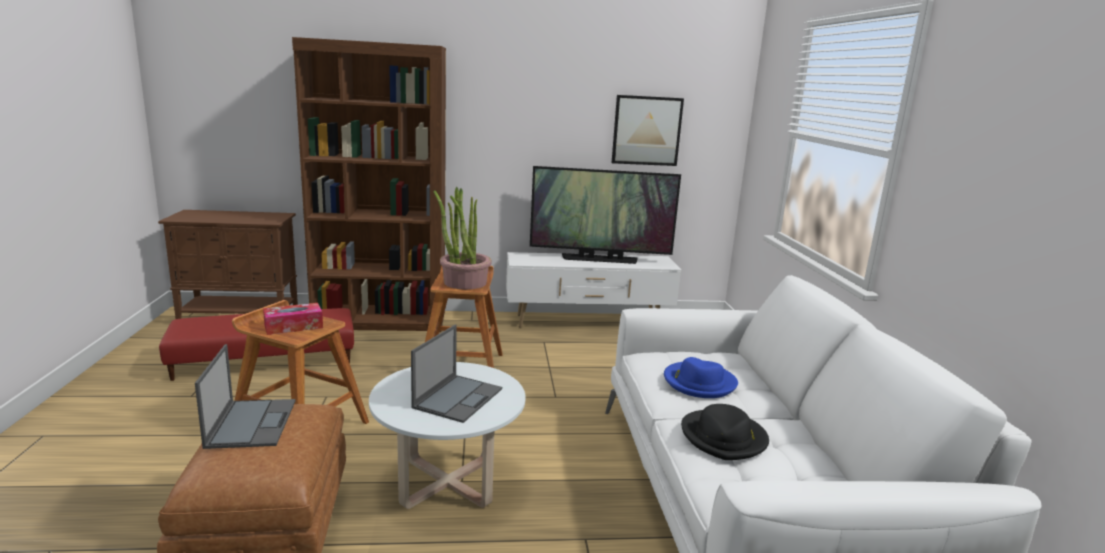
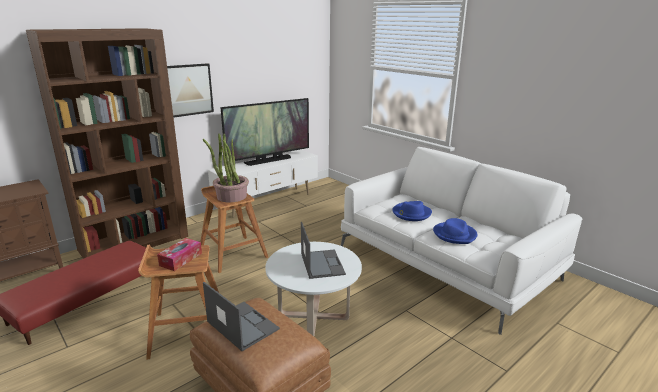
camera: 35 degrees left, 5 degrees up
picture [612,95,684,166] -> picture moved to [167,63,214,118]
black hat [681,404,769,460] -> blue hat [433,218,477,244]

